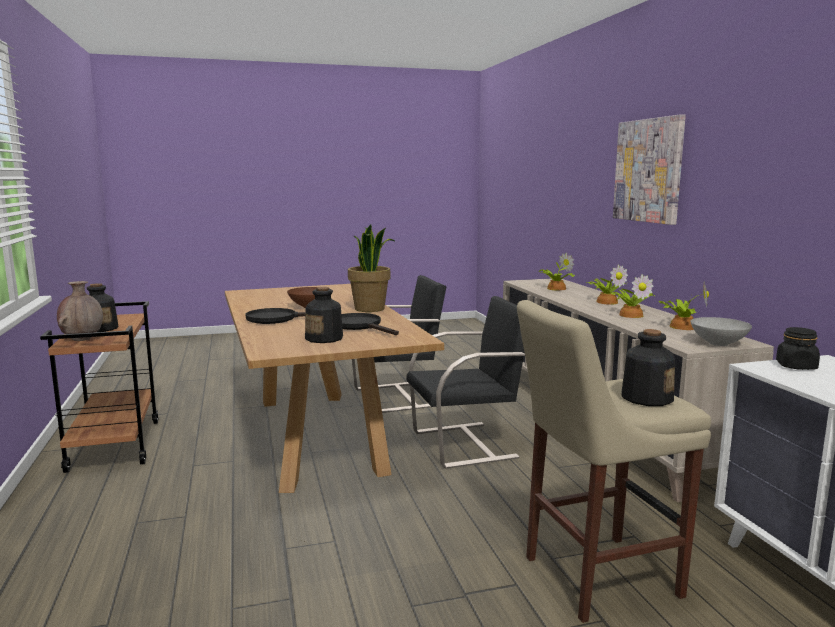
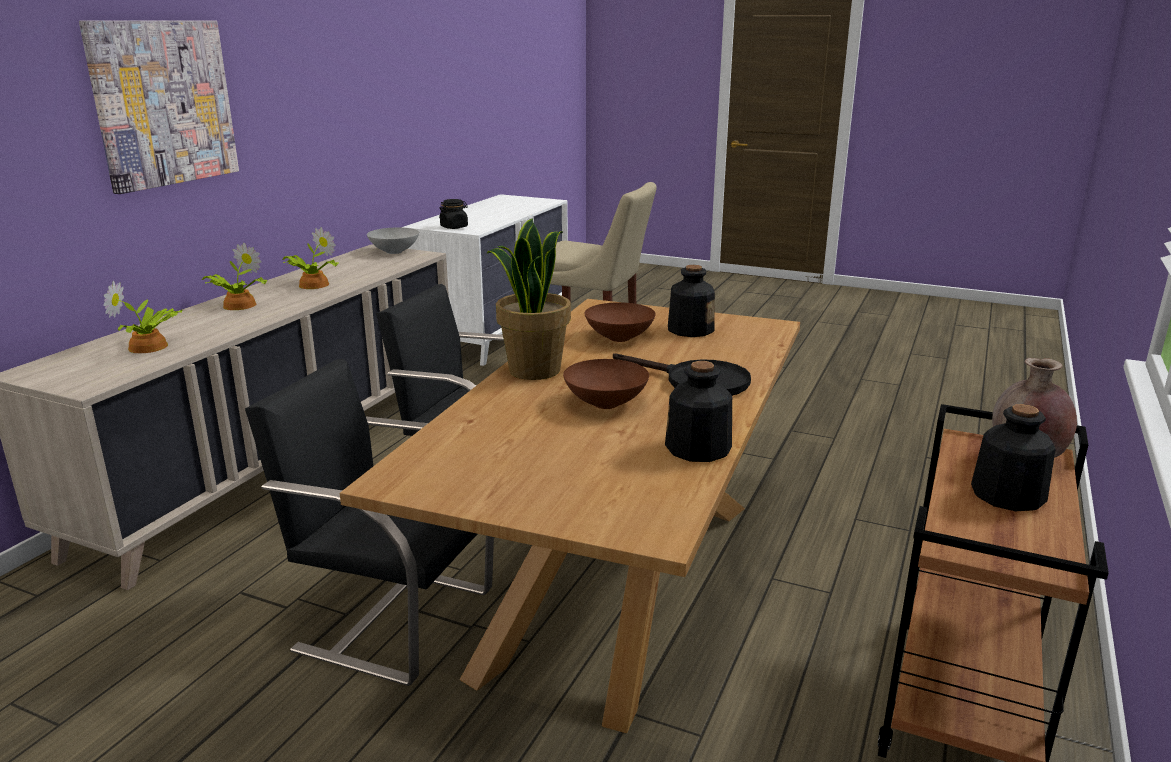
camera: 140 degrees left, 10 degrees up
black frying pan [341,313,399,335] -> brown bowl [585,302,656,342]
bottle [622,329,675,406] -> bottle moved to [665,361,732,462]
potted plant [658,281,709,330] -> none

